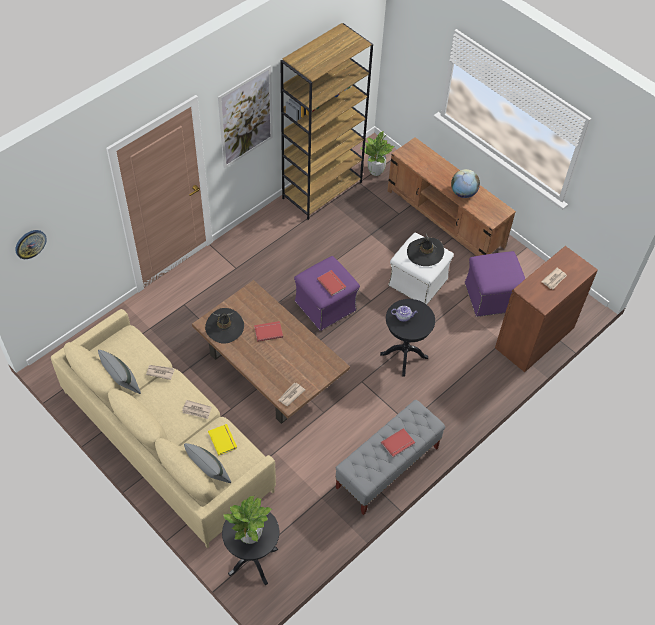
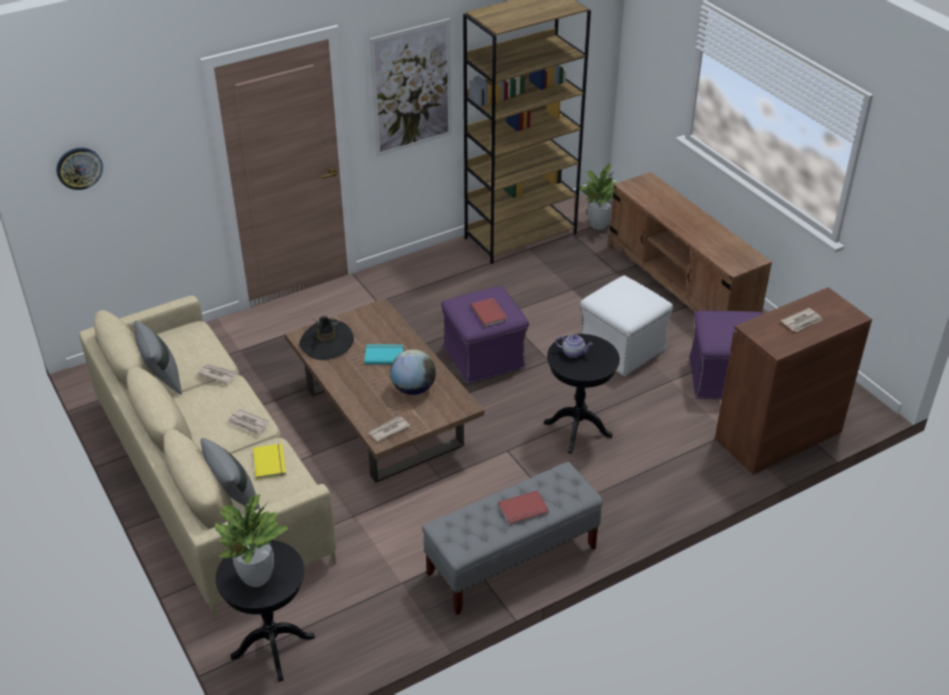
camera: 15 degrees right, 15 degrees down
red book [254,321,283,342] -> turquoise book [364,345,403,364]
black hat [407,234,444,266] -> none
globe [451,169,480,198] -> globe moved to [390,350,436,395]

